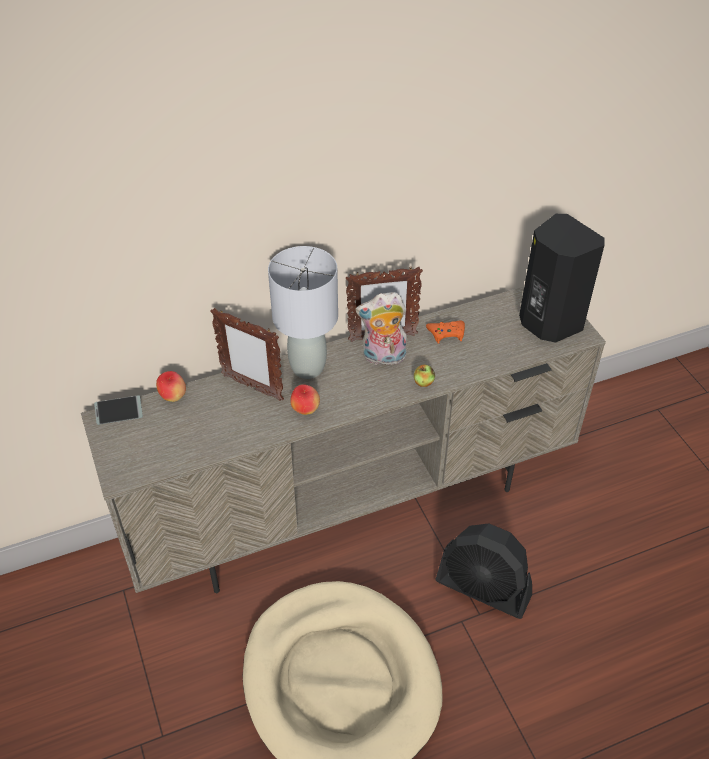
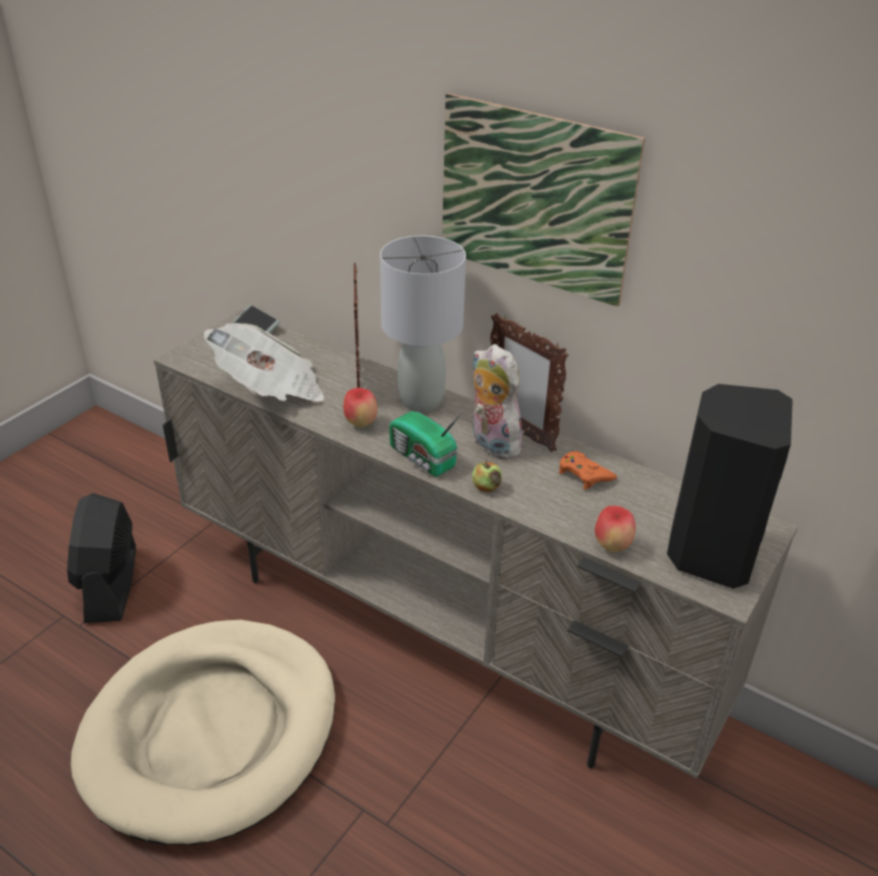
camera: 55 degrees right, 10 degrees down
apple [156,371,186,402] -> apple moved to [595,506,636,552]
black fan [435,523,532,619] -> black fan moved to [67,493,136,623]
none -> newspaper [204,323,324,402]
none -> radio [389,411,463,476]
none -> picture [442,93,645,307]

